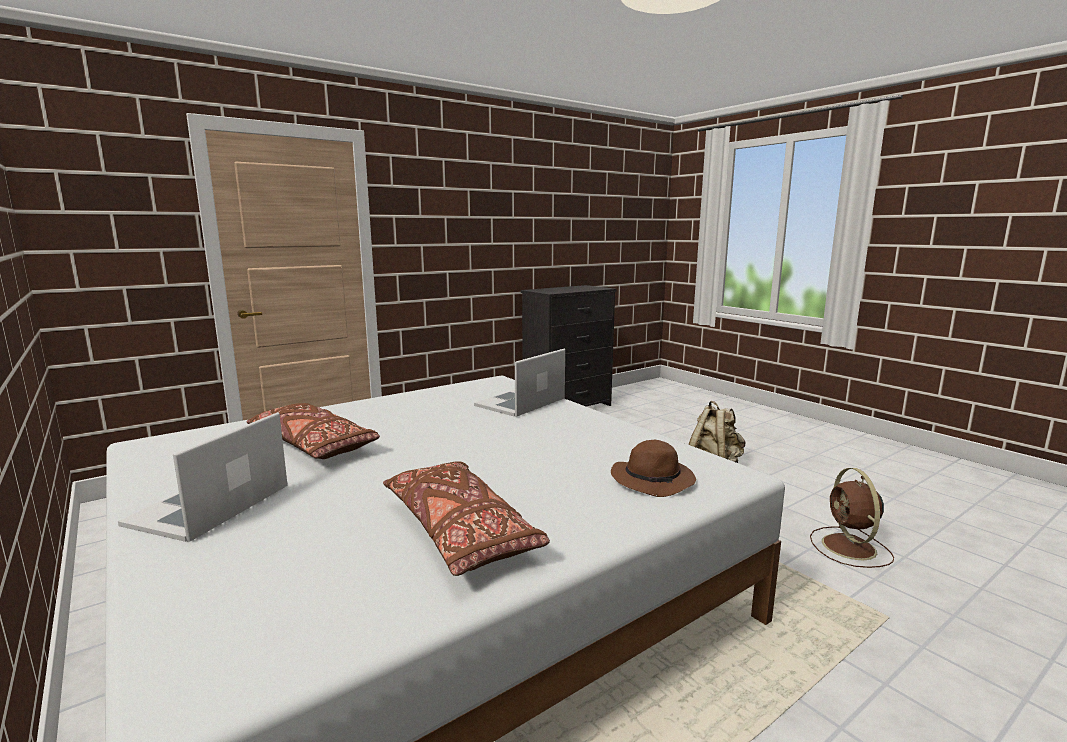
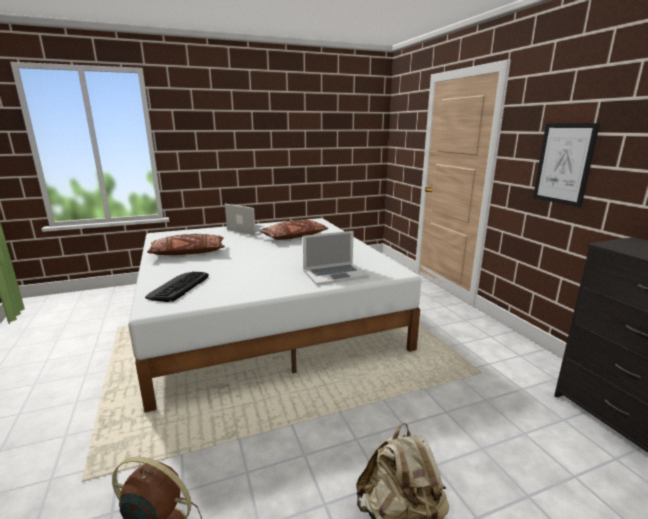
camera: 105 degrees right, 5 degrees up
laptop [474,349,565,417] -> laptop turned 105 degrees clockwise [303,231,369,285]
brown hat [611,440,696,497] -> keyboard [145,272,209,302]
none -> picture [533,123,600,207]

